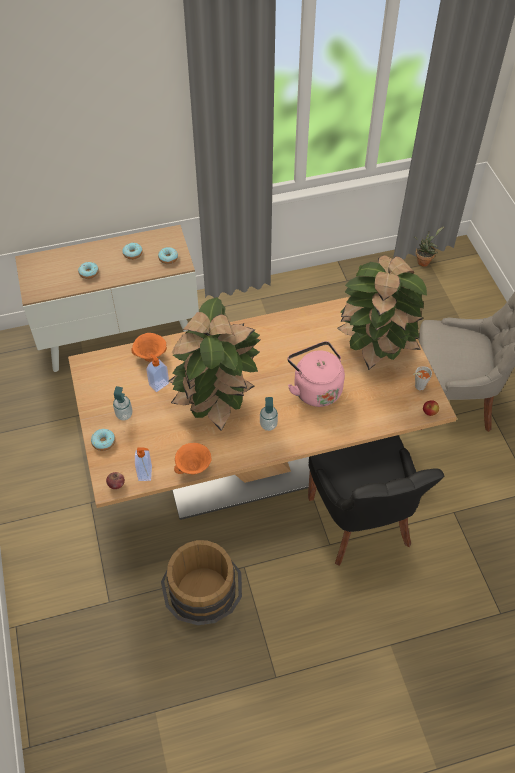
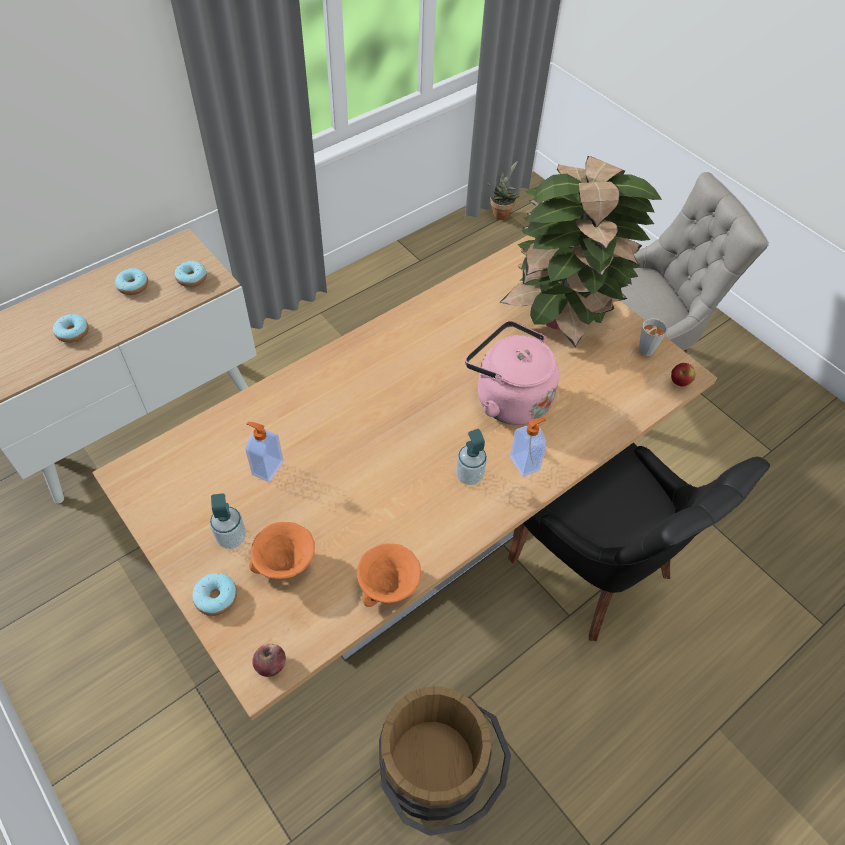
camera: 25 degrees left, 0 degrees up
orange bowl [131,333,167,362] -> orange bowl moved to [249,522,315,579]
soap dispenser [135,447,152,481] -> soap dispenser moved to [510,418,547,477]
potted plant [168,297,260,431] -> none

